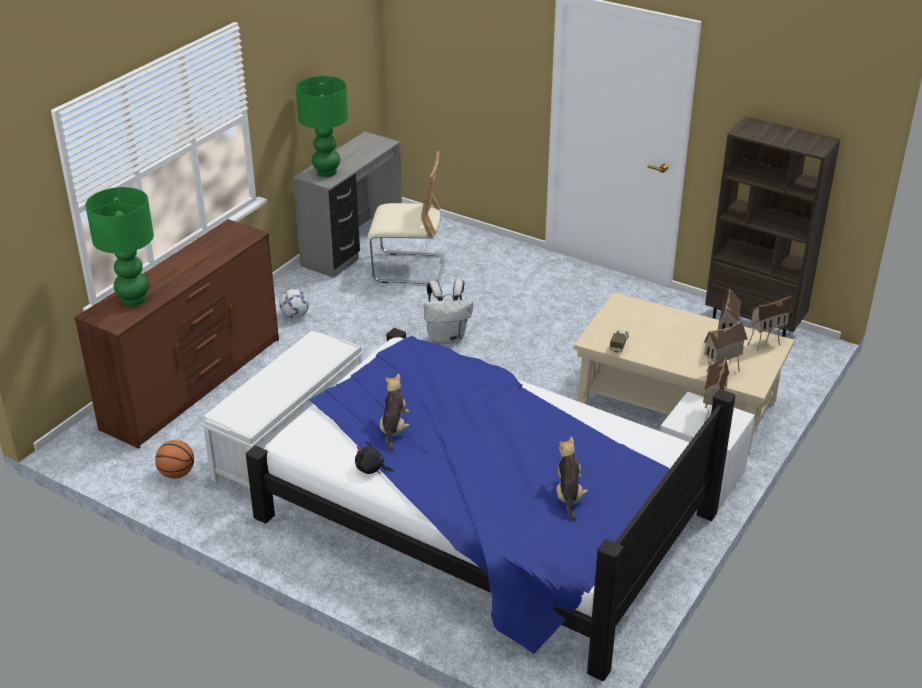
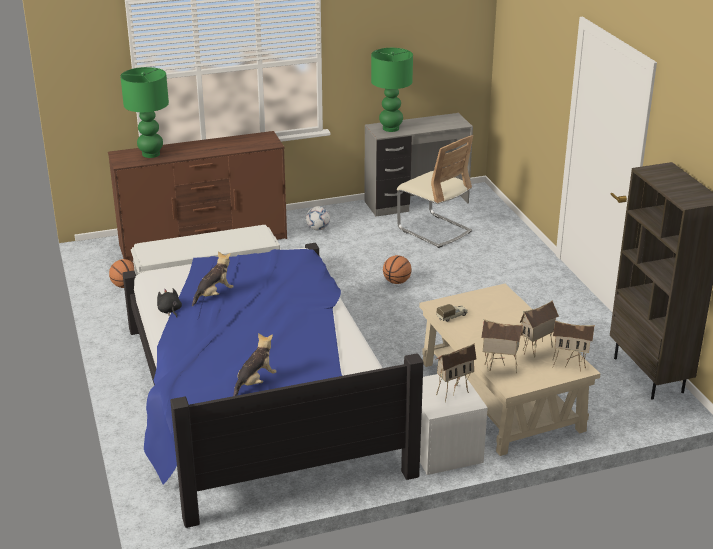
camera: 40 degrees right, 5 degrees down
white backpack [424,279,473,344] -> basketball [383,255,412,284]

